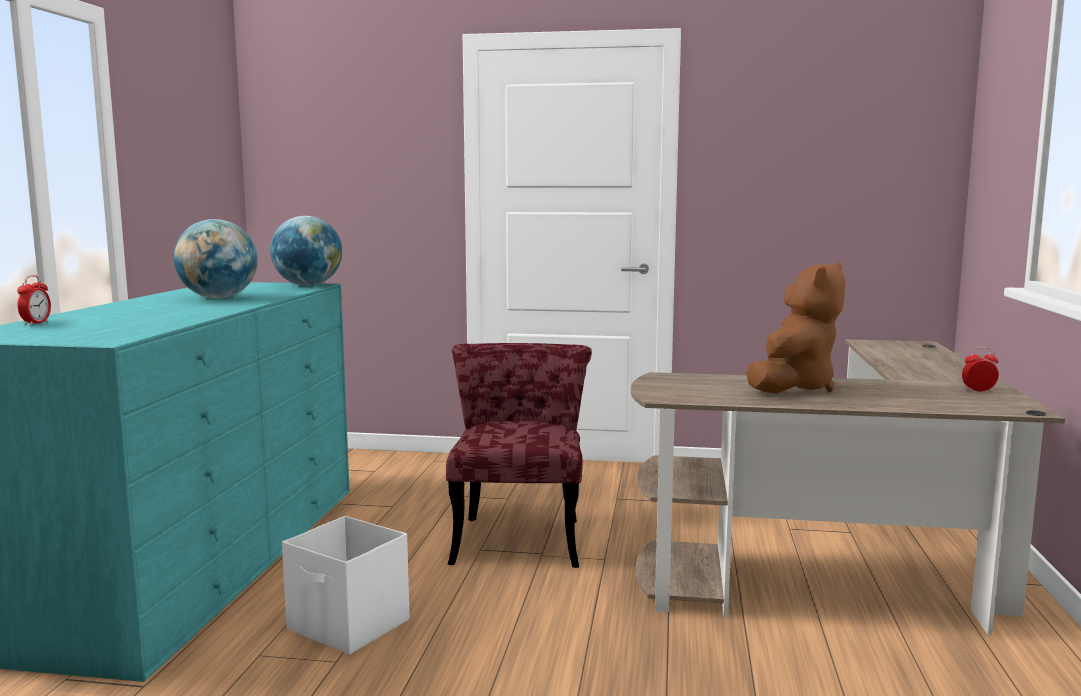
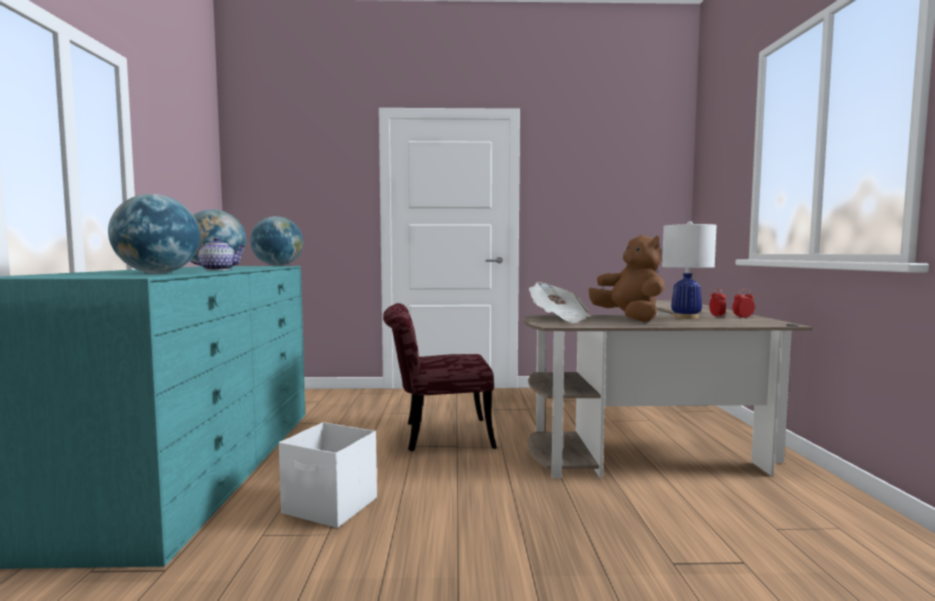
camera: 10 degrees left, 5 degrees down
alarm clock [17,275,51,325] -> alarm clock moved to [709,289,726,317]
red chair [446,343,592,568] -> red chair turned 90 degrees counterclockwise [383,303,497,451]
brown plush toy [746,262,846,394] -> brown plush toy turned 45 degrees counterclockwise [589,235,665,322]
none -> globe [108,194,200,273]
none -> teapot [190,237,246,270]
none -> newspaper [529,282,591,323]
none -> white table lamp [662,221,717,319]

